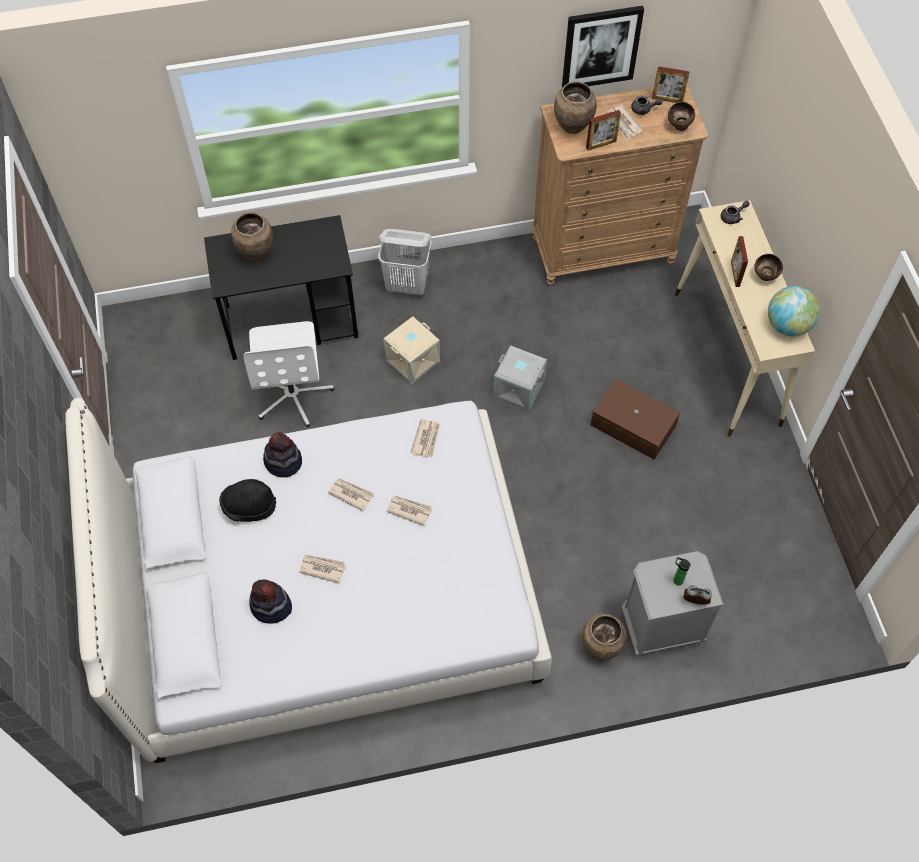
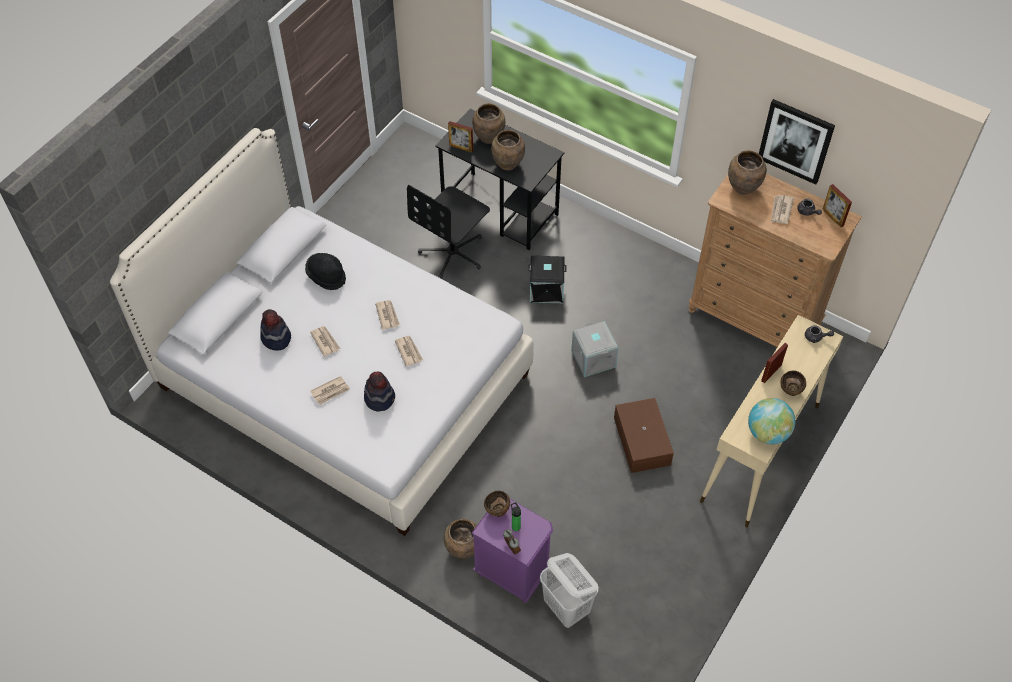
camera: 45 degrees right, 5 degrees down
white office chair [244,321,334,427] -> black office chair [407,185,490,279]
hat [263,432,302,477] -> hat moved to [364,372,395,412]
white laundry basket [378,229,432,296] -> white laundry basket moved to [540,553,599,628]
beige storage box [383,316,440,384] -> black storage box [528,256,567,303]
newspaper [410,419,440,458] -> newspaper moved to [310,376,350,405]
picture frame [586,110,621,151] -> picture frame moved to [448,121,473,153]
grey nightstand [622,551,724,657] -> purple nightstand [471,499,553,603]
brown bowl [668,102,695,131] -> brown bowl moved to [484,491,510,517]
none -> brown vase [491,130,525,171]

